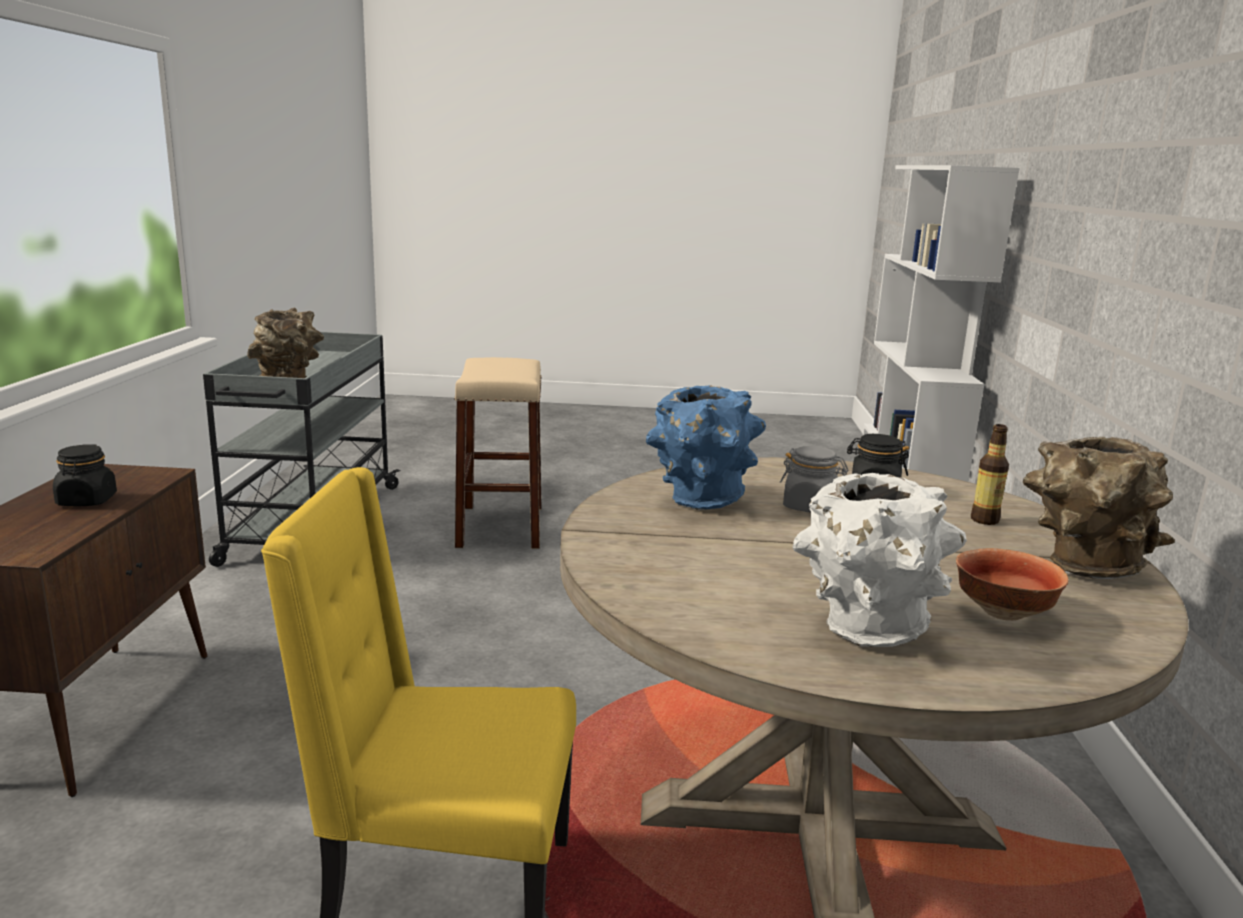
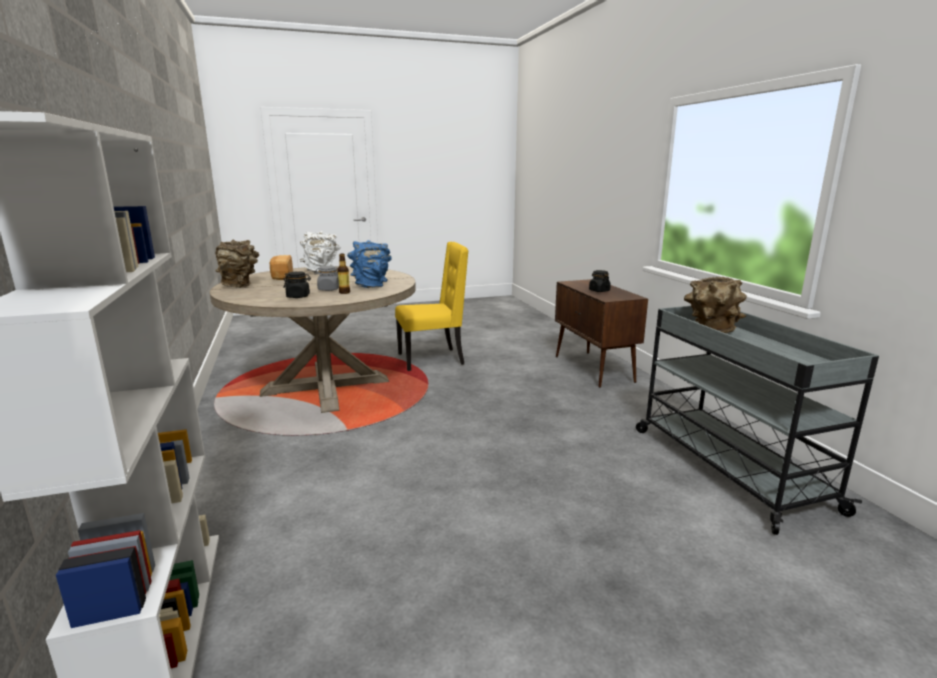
camera: 160 degrees right, 0 degrees up
beige stool [454,357,542,549] -> none
bowl [956,548,1068,621] -> bread [270,255,293,280]
bottle [971,424,1009,525] -> bottle moved to [338,253,350,294]

